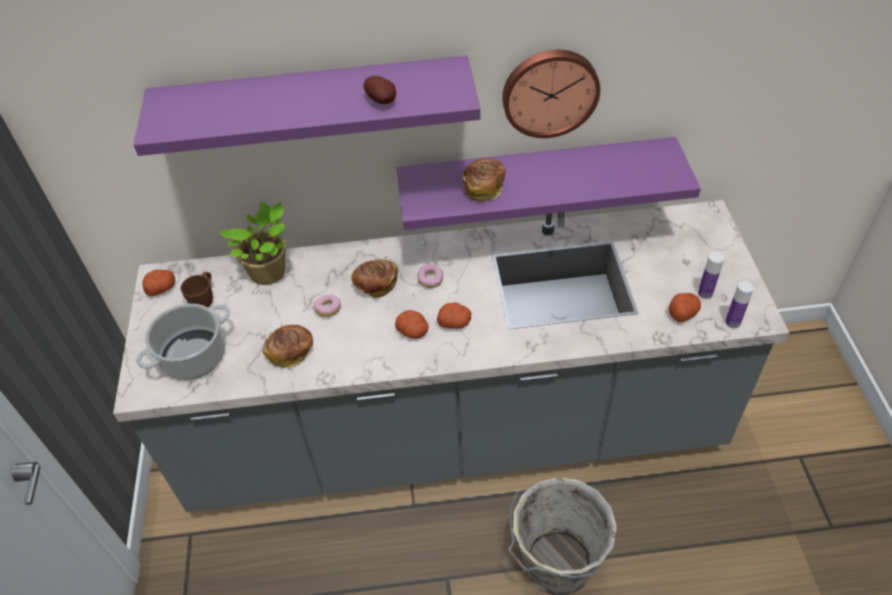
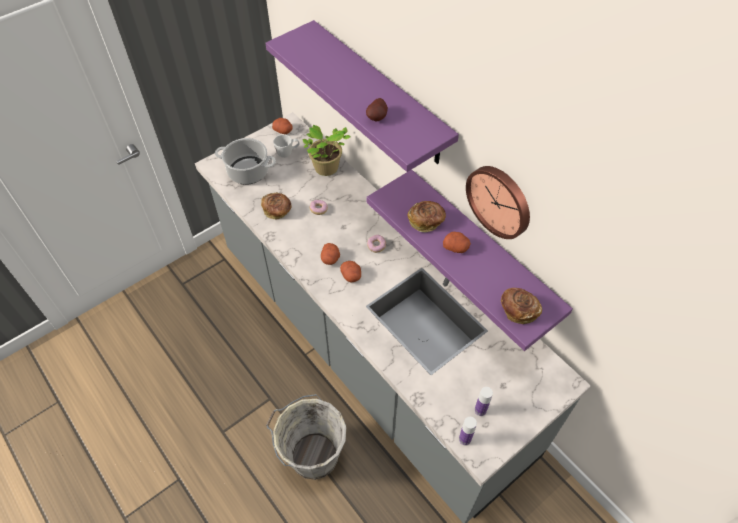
camera: 55 degrees right, 5 degrees up
brown mug [181,272,213,307] -> white mug [273,134,300,158]
bread [351,259,398,298] -> bread moved to [501,288,542,324]
potato [669,293,701,322] -> potato moved to [443,232,471,253]

